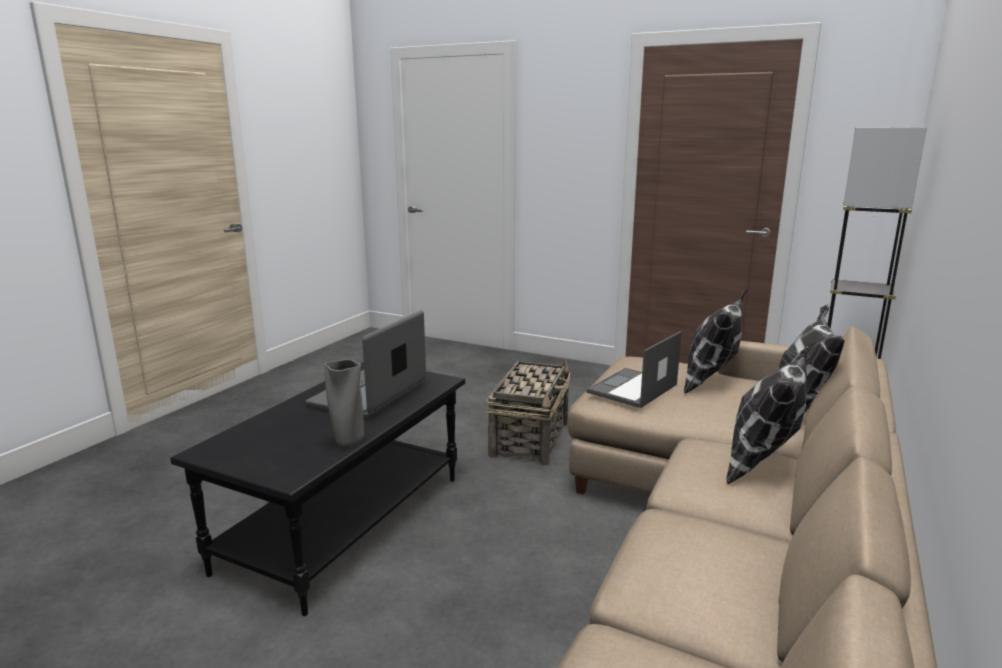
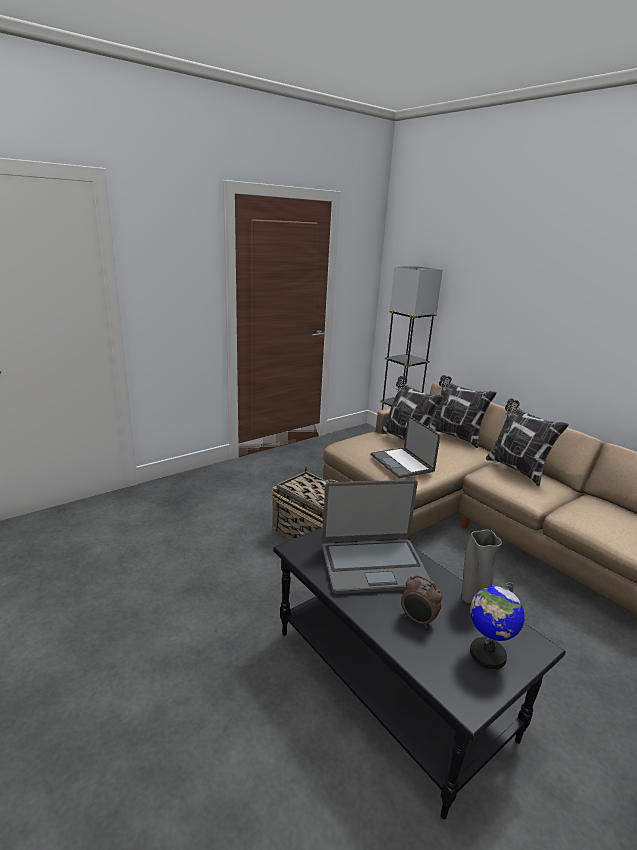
camera: 65 degrees left, 5 degrees up
laptop [306,310,426,419] -> laptop turned 60 degrees counterclockwise [322,480,432,594]
none -> alarm clock [401,575,442,628]
none -> globe [470,582,525,669]

